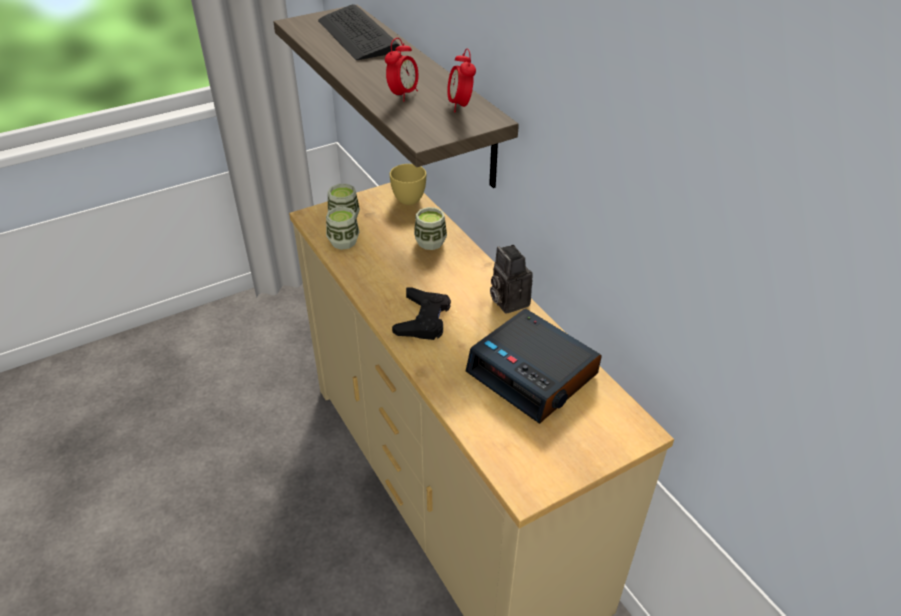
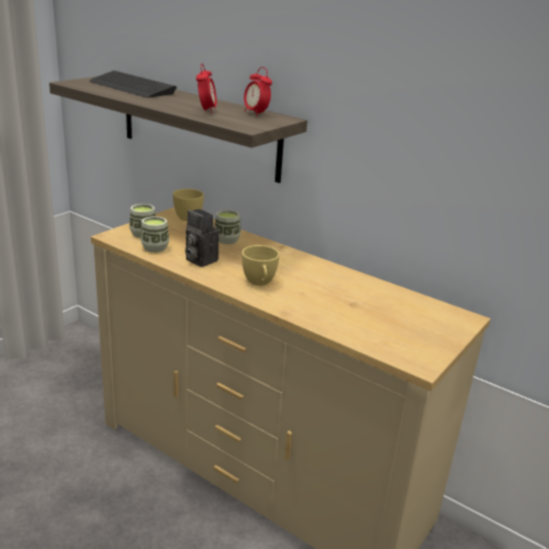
camera: 25 degrees left, 15 degrees down
black game controller [392,287,451,340] -> yellow cup [242,245,279,286]
alarm clock [466,308,602,424] -> none
camera [490,245,533,314] -> camera moved to [185,209,219,267]

